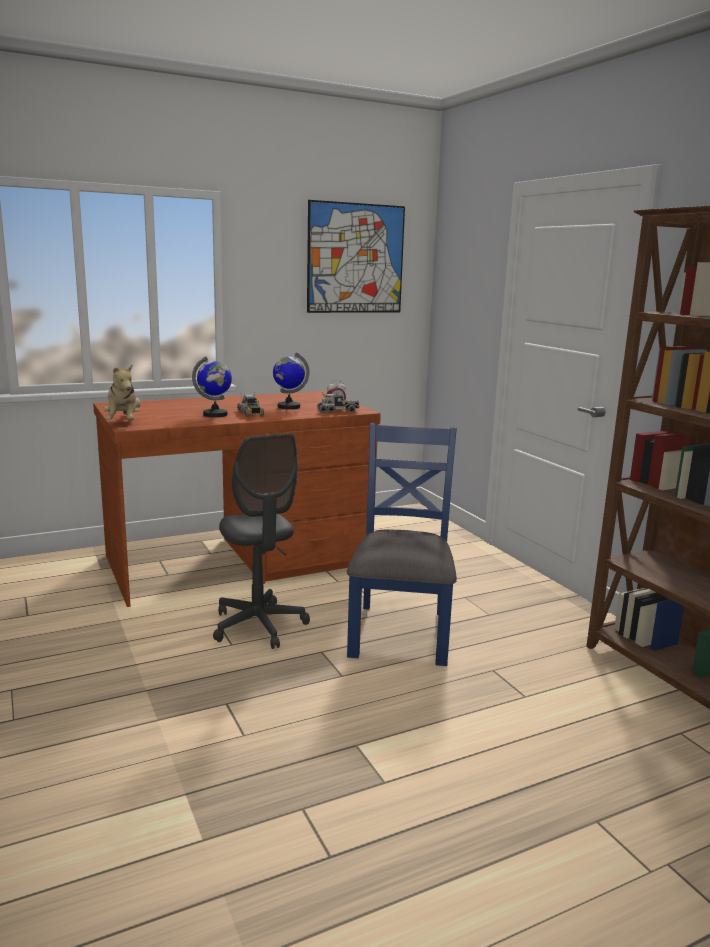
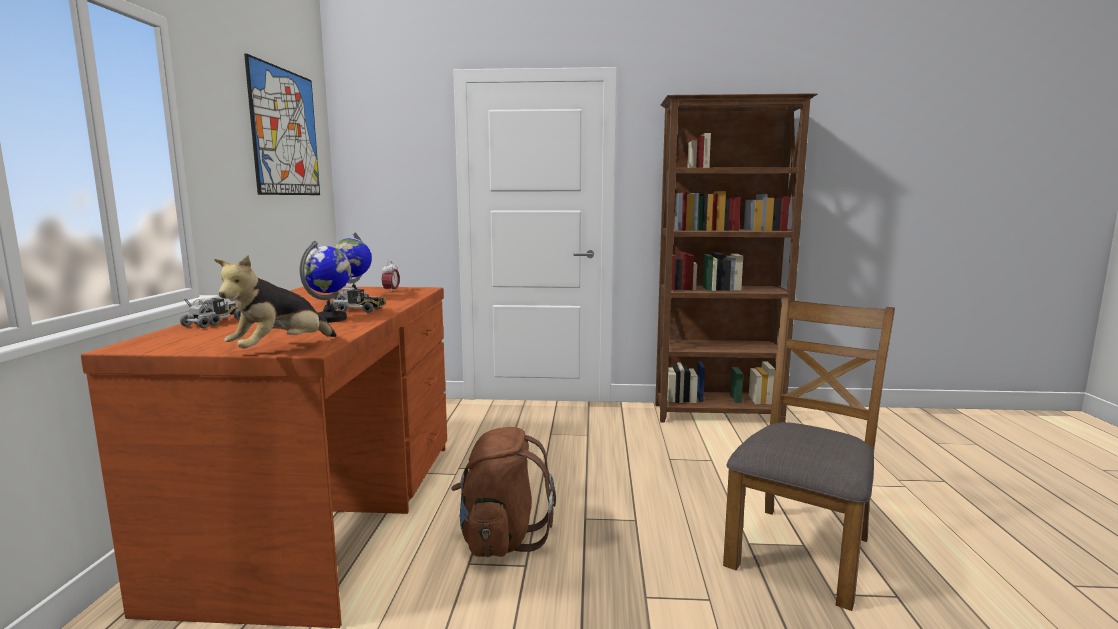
camera: 60 degrees left, 5 degrees down
plush toy [103,364,141,421] -> plush toy turned 105 degrees clockwise [214,255,337,349]
grey office chair [213,433,310,649] -> brown backpack [451,427,556,557]
toy truck [317,392,359,413] -> toy truck moved to [180,298,241,328]
blue chair [347,423,457,666] -> none
none -> brown chair [723,297,895,611]

